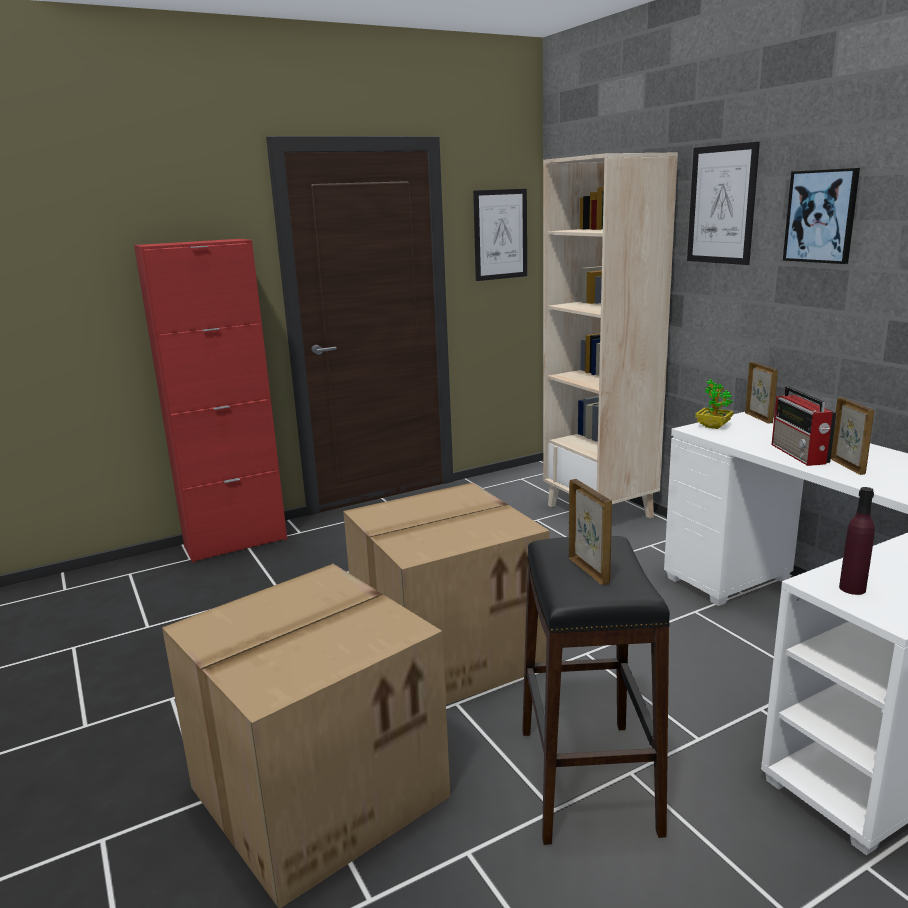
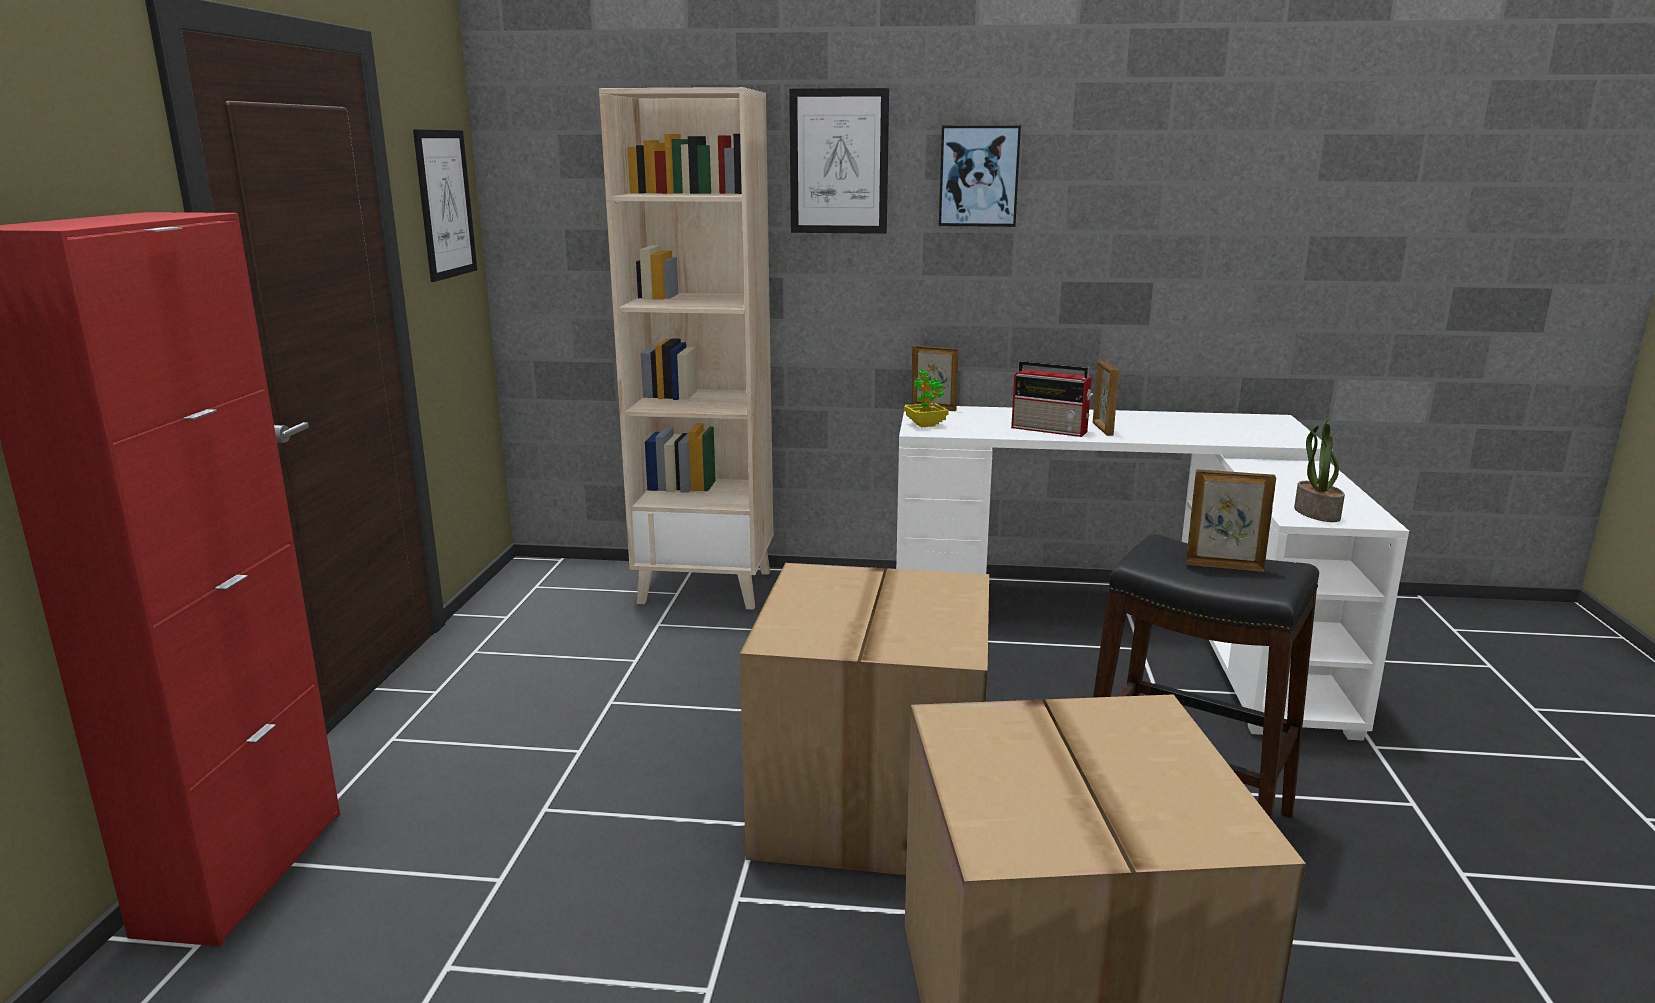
camera: 55 degrees left, 0 degrees up
picture frame [831,397,874,475] -> picture frame turned 120 degrees counterclockwise [1093,359,1119,436]
purple bottle [839,487,875,595] -> potted plant [1294,417,1345,522]

